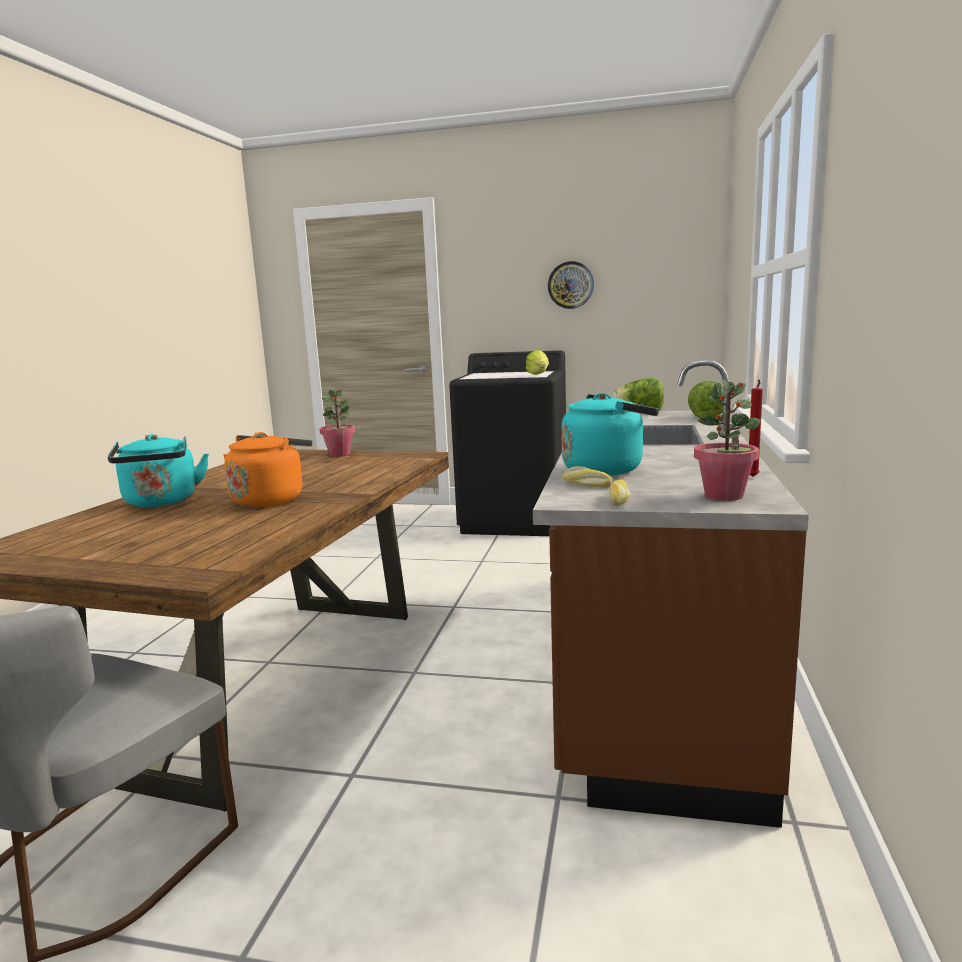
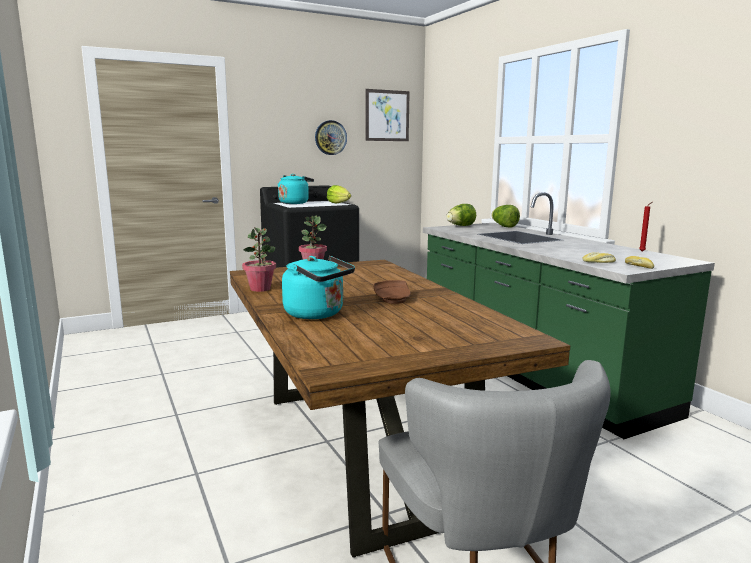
camera: 40 degrees left, 0 degrees up
orange kettle [223,432,312,507] -> brown plate [374,280,411,304]
brown counter [533,360,809,828] -> green counter [423,192,715,439]
turquoise kettle [561,393,659,476] -> turquoise kettle moved to [278,174,314,204]
potted plant [694,380,760,501] -> potted plant moved to [242,227,276,292]
none -> picture [365,89,410,141]

